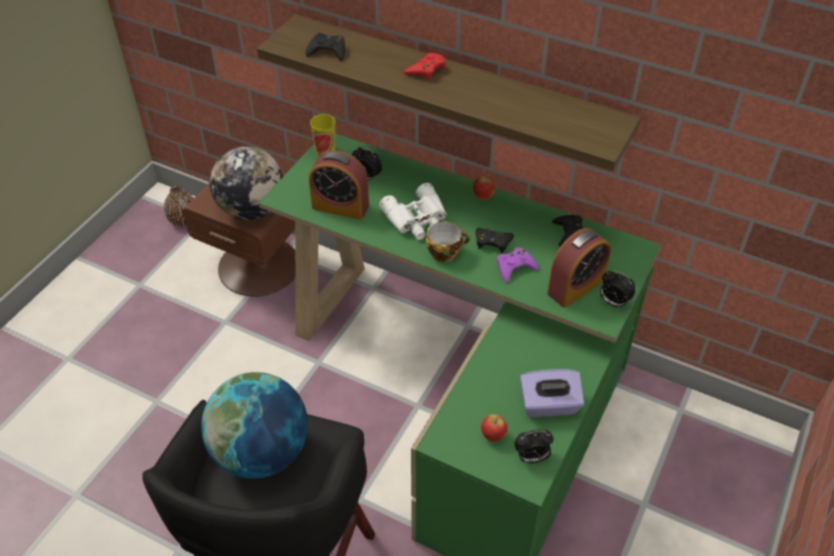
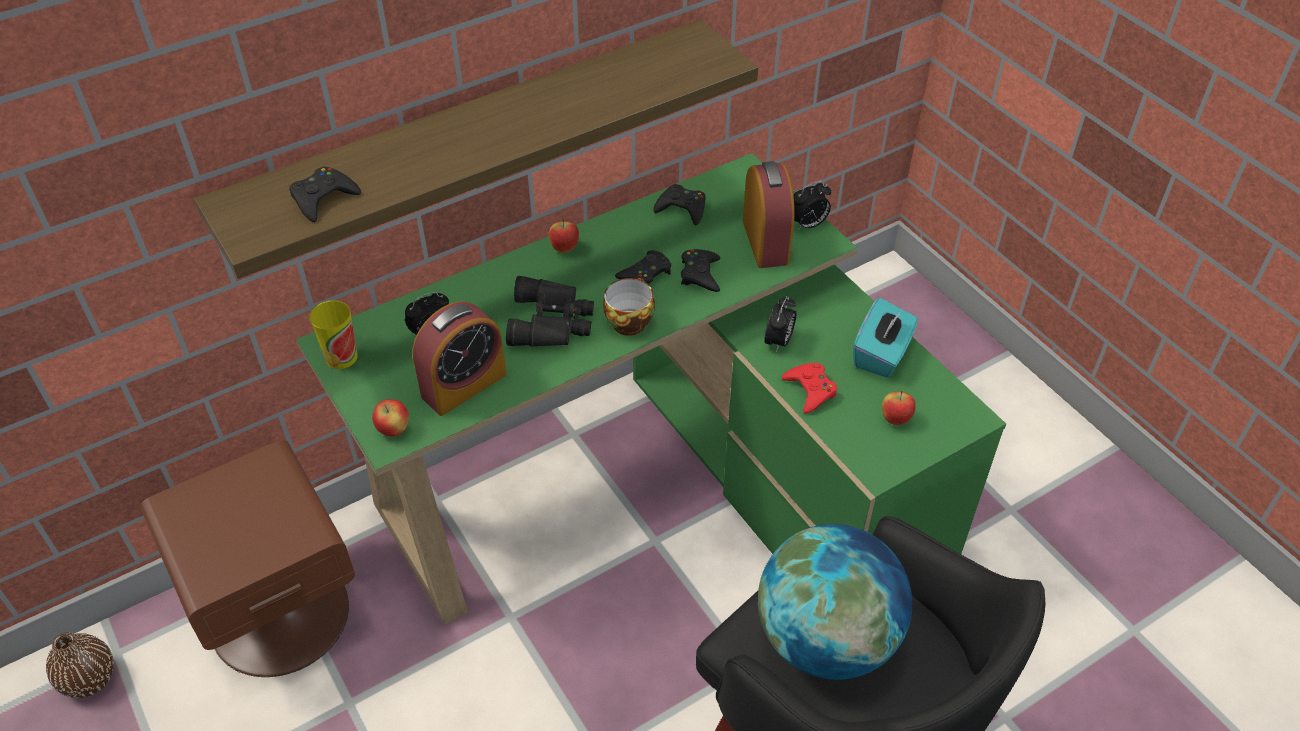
camera: 60 degrees left, 0 degrees up
globe [210,146,283,220] -> none
white binoculars [379,183,447,240] -> black binoculars [506,276,594,347]
red game controller [404,53,446,80] -> red game controller moved to [782,363,837,414]
purple game controller [497,248,539,283] -> black game controller [681,249,721,292]
alarm clock [514,430,554,463] -> alarm clock moved to [764,296,797,352]
purple tissue box [520,369,584,418] -> turquoise tissue box [853,298,918,378]
none -> apple [372,399,409,437]

